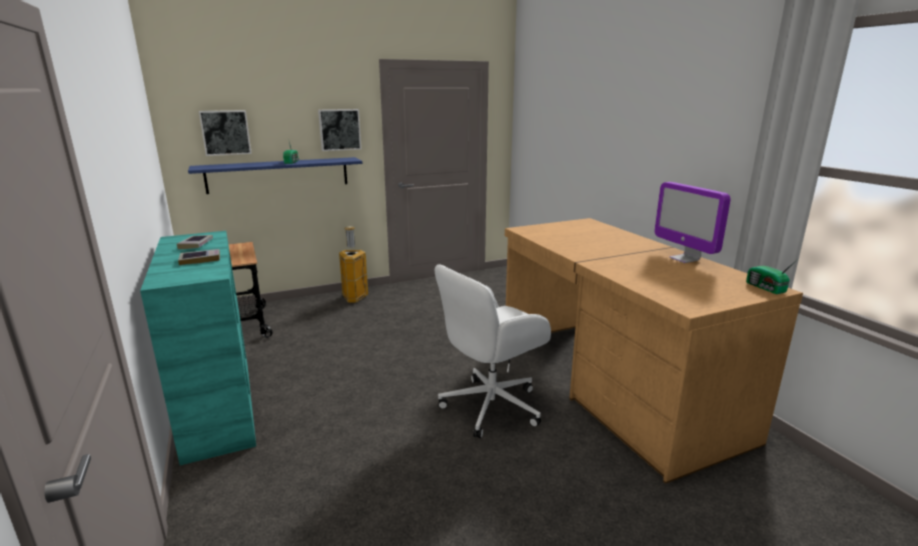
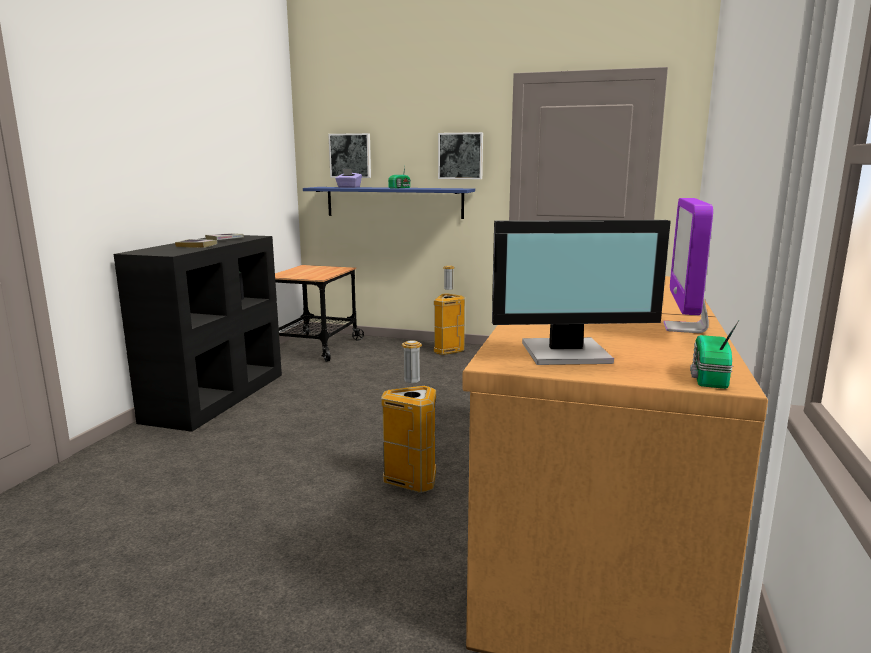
camera: 40 degrees right, 5 degrees down
turquoise bookcase [140,231,256,465] -> black bookcase [114,235,282,432]
white office chair [435,264,551,438] -> trash can [381,340,436,493]
none -> purple tissue box [335,169,362,188]
none -> monitor [492,220,671,365]

